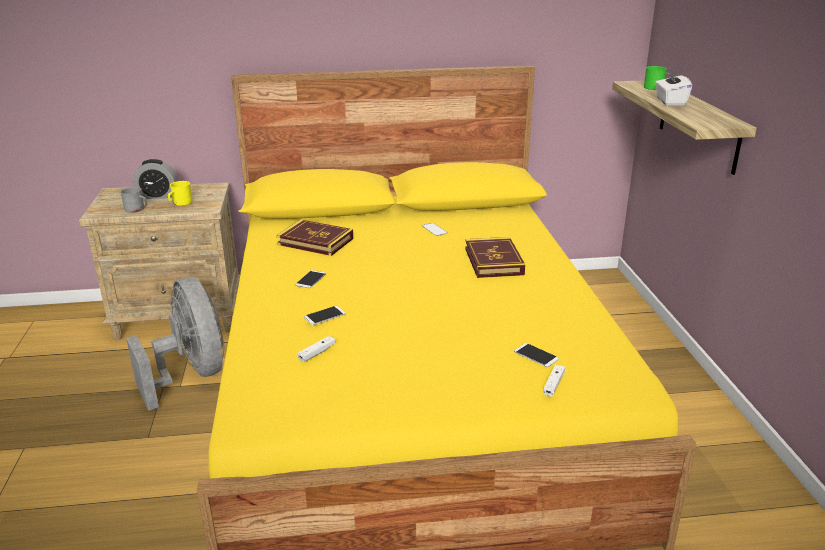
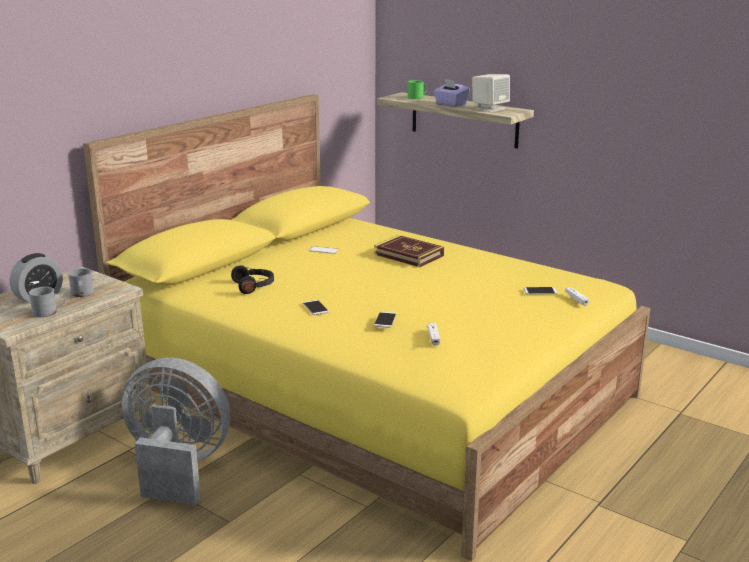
camera: 45 degrees left, 5 degrees down
yellow mug [168,181,192,206] -> grey mug [68,268,94,297]
book [276,219,354,256] -> black headphones [231,266,274,294]
white tissue box [655,68,692,105] -> purple tissue box [433,79,470,107]
none -> beige speaker [472,74,510,112]

